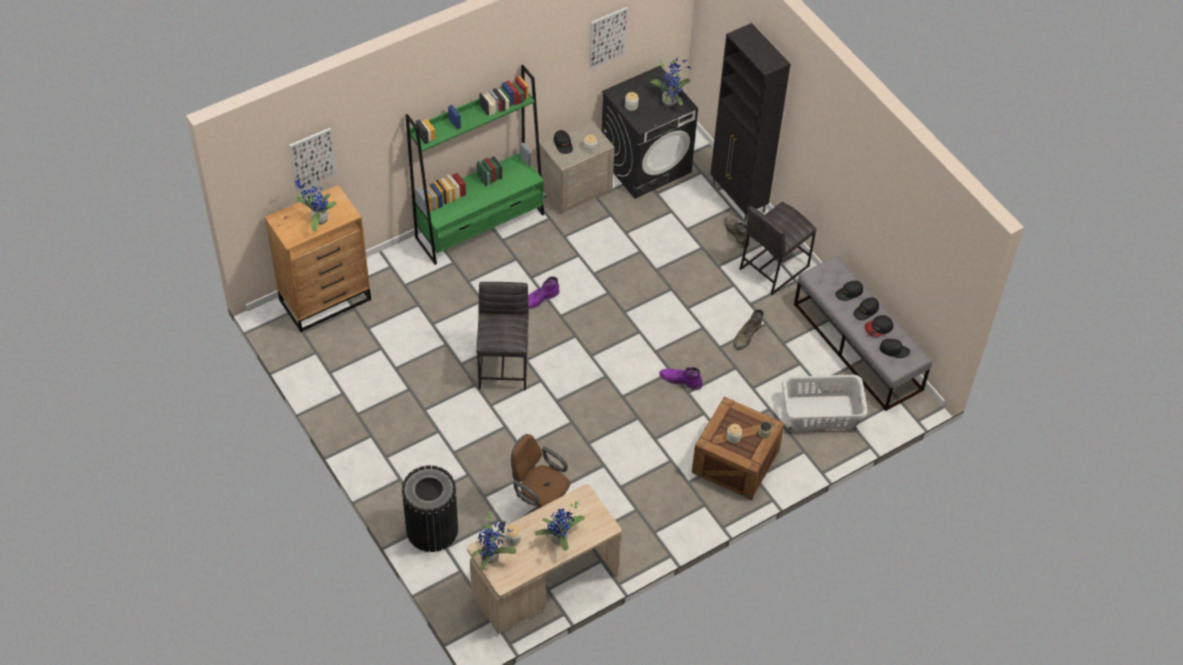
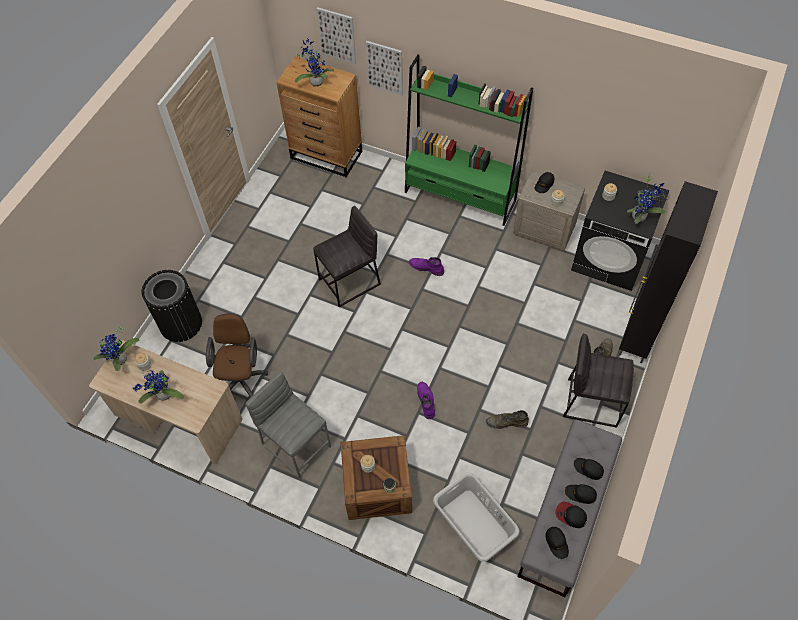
camera: 60 degrees right, 5 degrees up
picture [589,7,628,69] -> picture moved to [366,41,403,96]
none -> grey stool [245,371,331,478]

